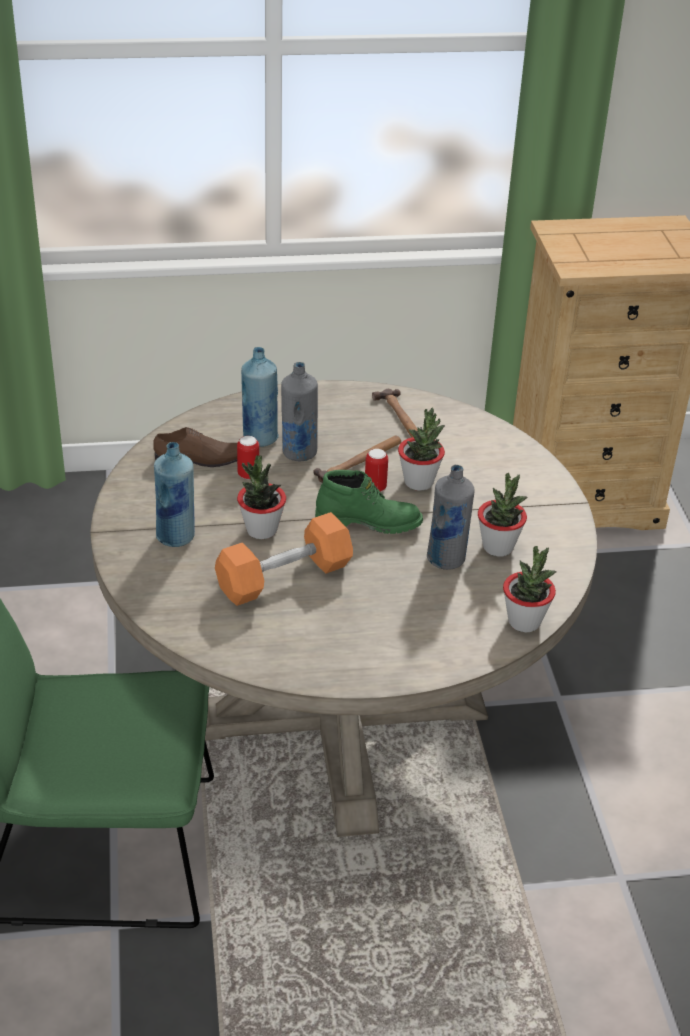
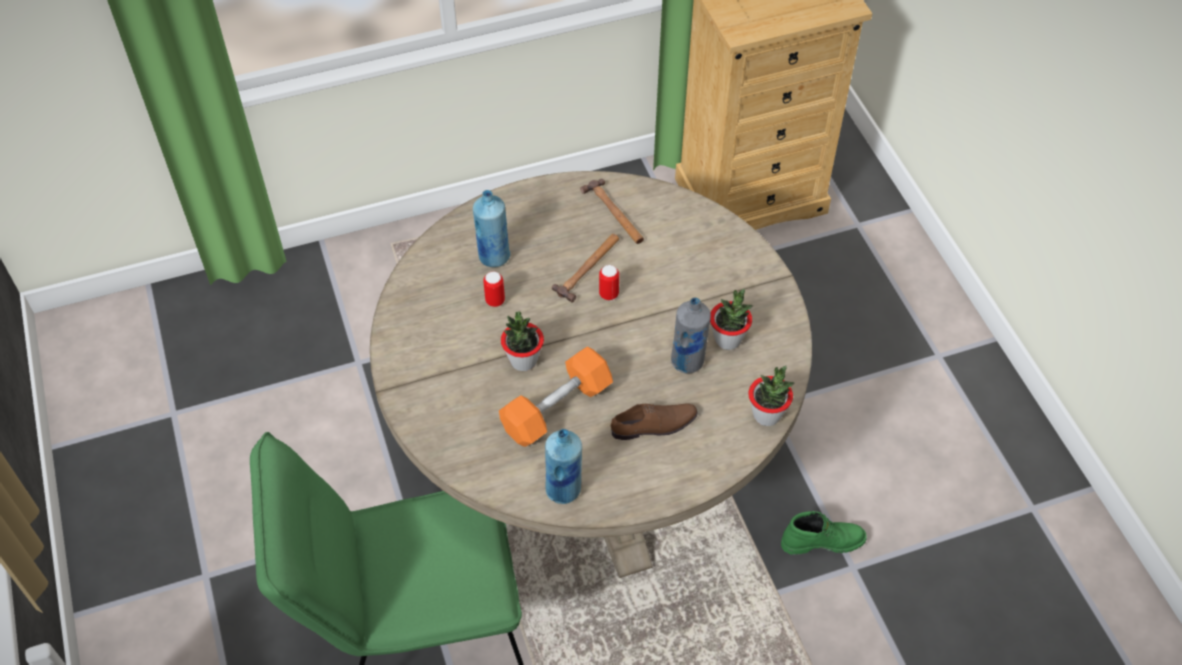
camera: 10 degrees left, 15 degrees up
brown shoe [153,427,237,467] -> brown shoe moved to [611,404,698,440]
blue bottle [154,442,195,547] -> blue bottle moved to [545,429,582,504]
grey bottle [281,362,318,461] -> none
green boot [315,470,423,534] -> green boot moved to [781,511,867,555]
potted plant [398,408,445,491] -> none

